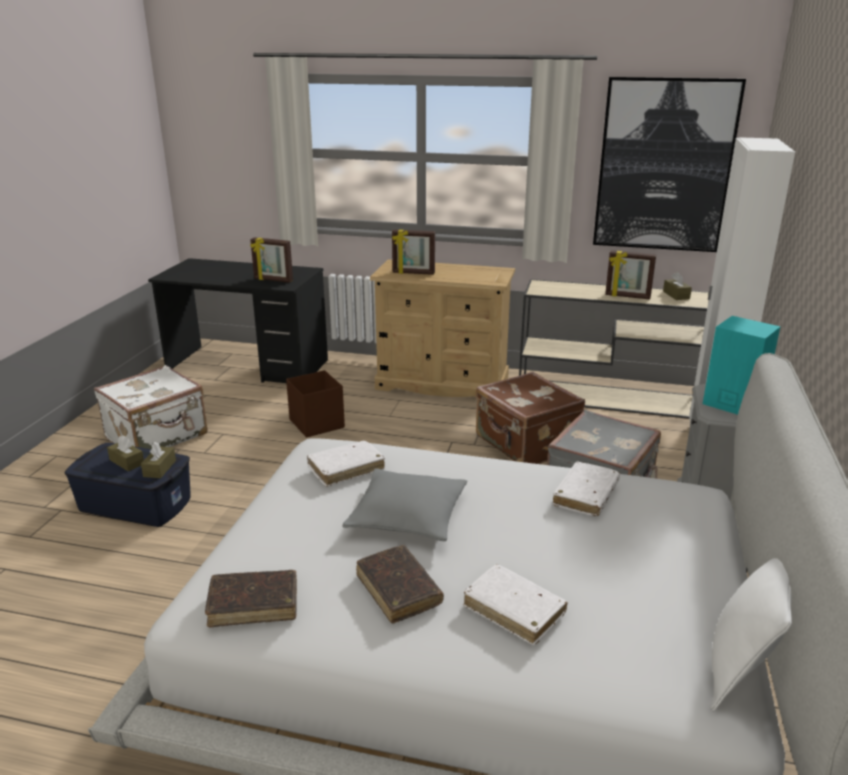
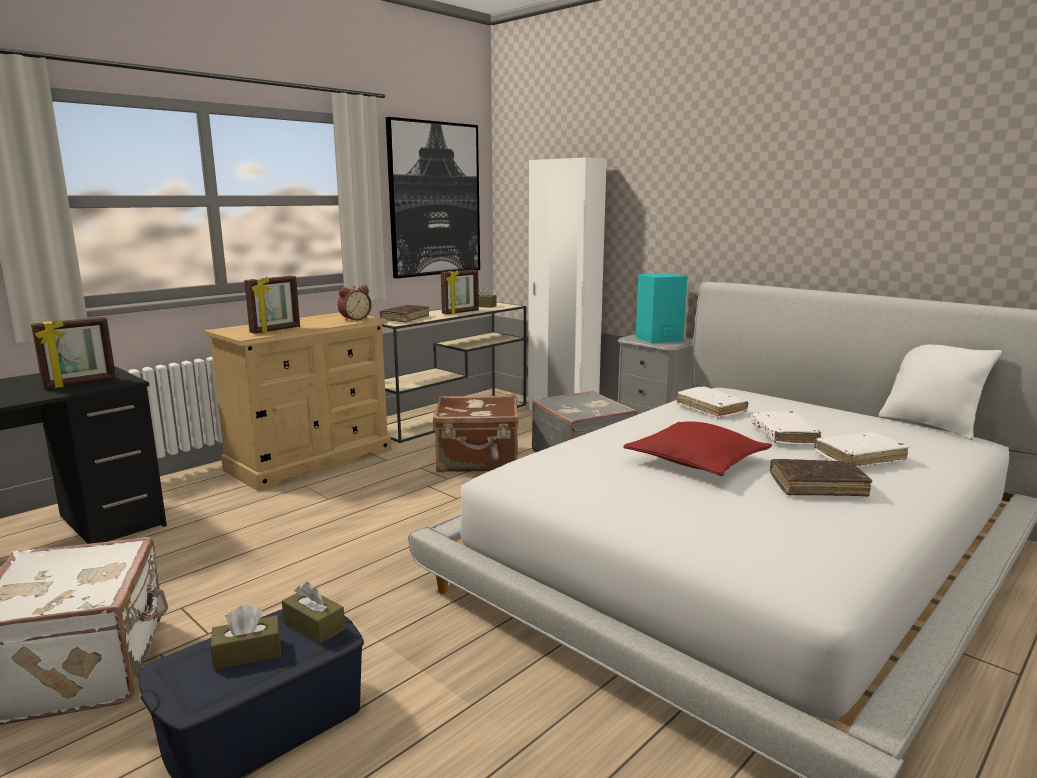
camera: 60 degrees left, 10 degrees down
brown book [205,570,297,628] -> brown book moved to [380,305,429,323]
brown storage box [286,370,345,438] -> none
white book [307,441,385,487] -> white book moved to [751,411,821,445]
grey pillow [342,468,467,541] -> red pillow [623,421,772,476]
none -> alarm clock [338,285,372,321]

